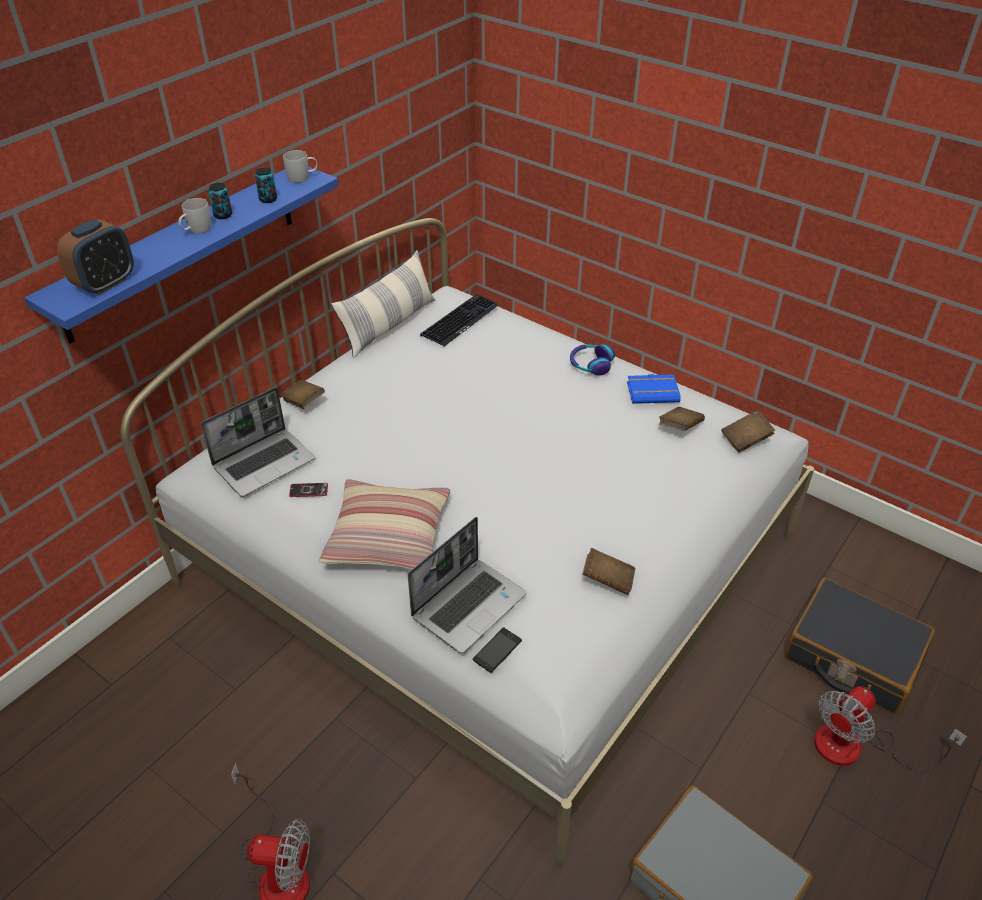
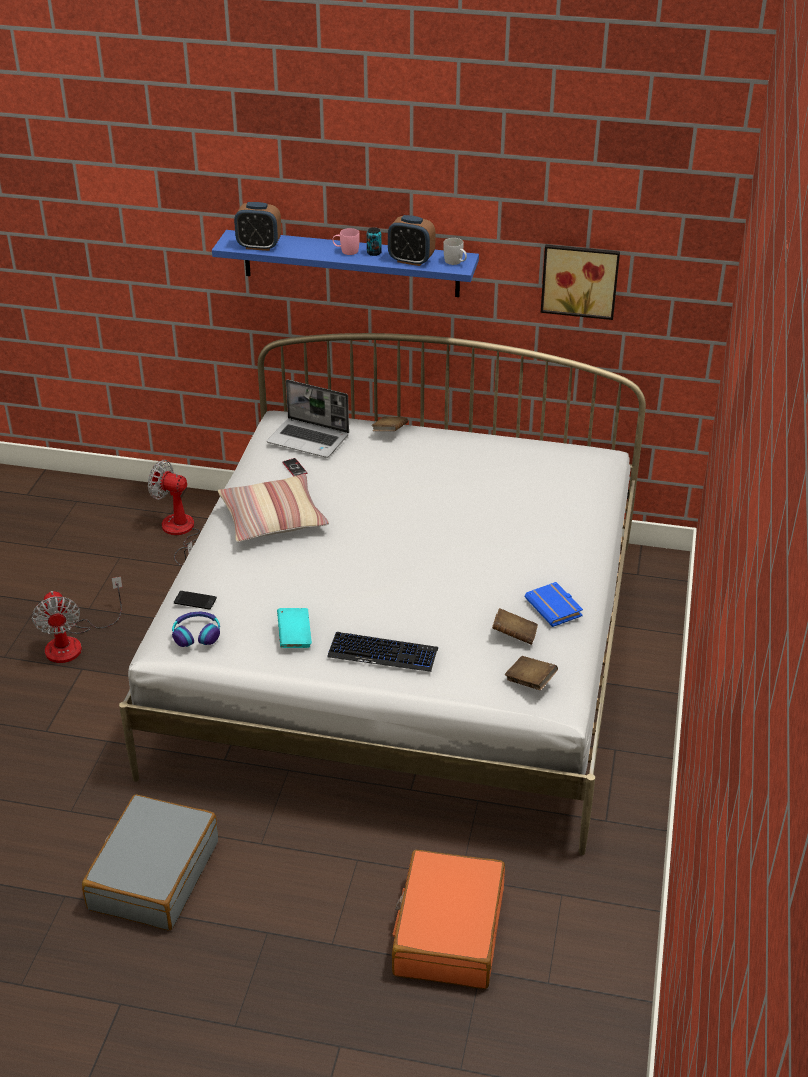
camera: 65 degrees right, 5 degrees down
white mug [178,198,211,234] -> pink mug [333,228,360,255]
can [255,167,277,203] -> alarm clock [388,215,436,266]
pillow [331,250,435,358] -> none
laptop [408,517,526,653] -> none
keyboard [420,294,498,346] -> keyboard moved to [327,632,438,672]
headphones [570,344,615,376] -> headphones moved to [172,612,220,647]
brown book [583,548,635,595] -> turquoise book [277,608,312,648]
black suitcase [785,578,935,714] -> orange suitcase [392,850,505,989]
fan [814,686,967,771] -> fan moved to [148,460,200,566]
none -> picture [541,245,620,320]

